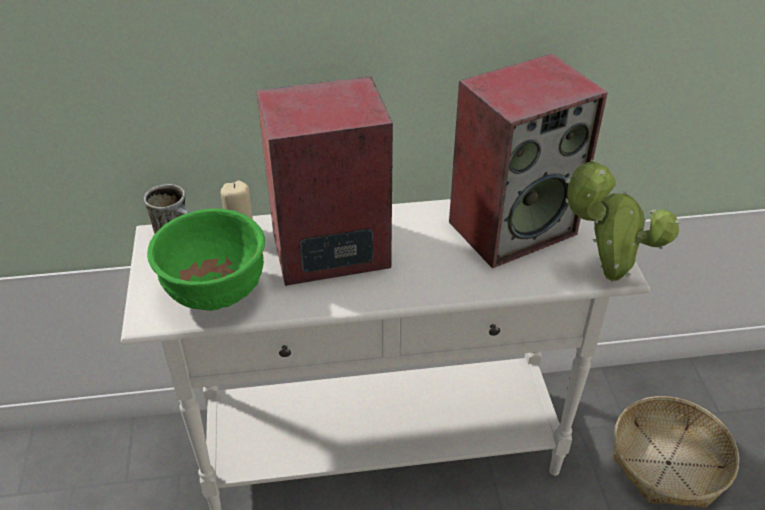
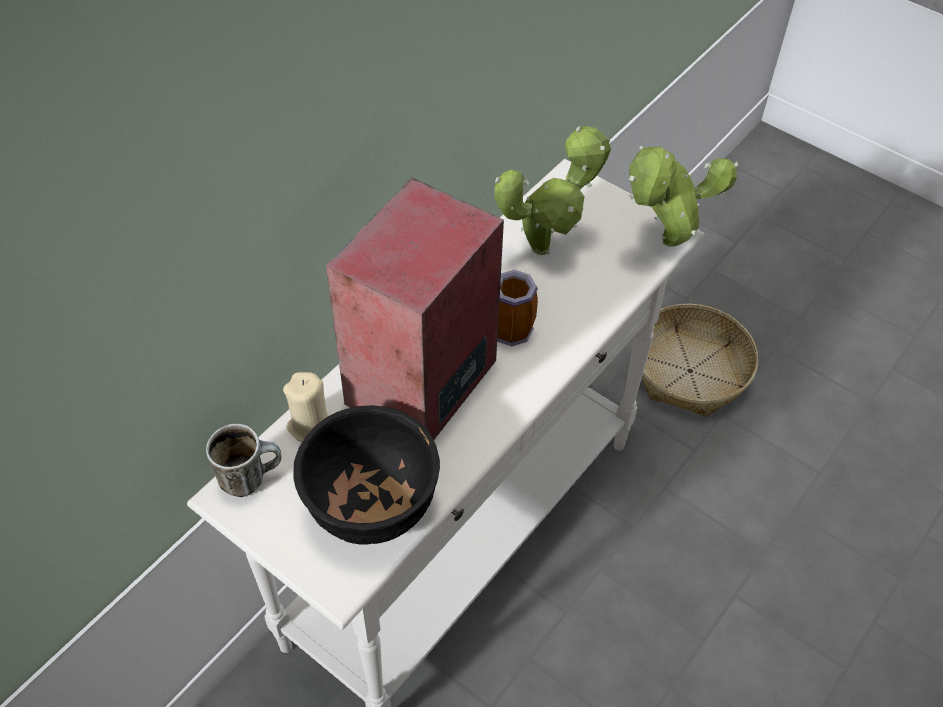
camera: 45 degrees left, 10 degrees up
green bowl [147,209,265,311] -> black bowl [293,405,440,545]
speaker [449,53,608,268] -> potted plant [494,126,611,255]
none -> mug [497,270,538,346]

